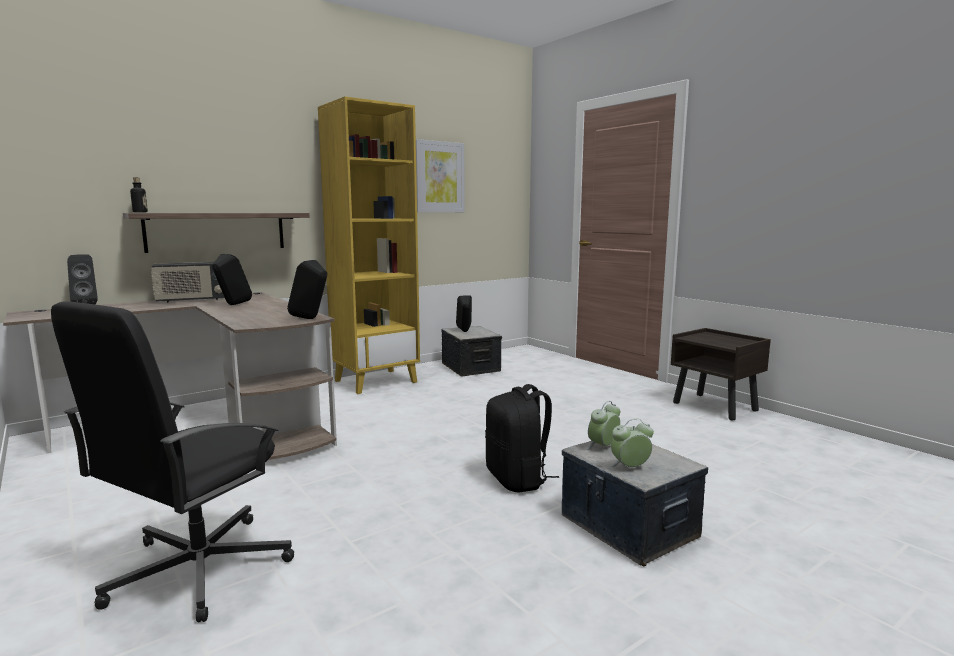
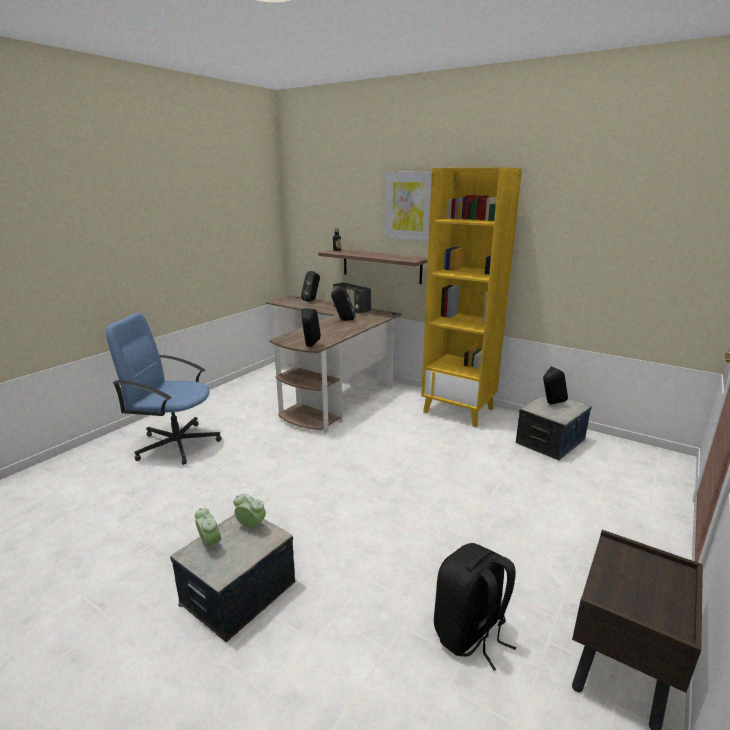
camera: 70 degrees right, 10 degrees up
black office chair [51,301,294,622] -> blue office chair [106,313,222,465]
picture [416,139,465,212] -> picture moved to [385,172,432,242]
black backpack [485,384,559,493] -> black backpack moved to [434,543,516,671]

